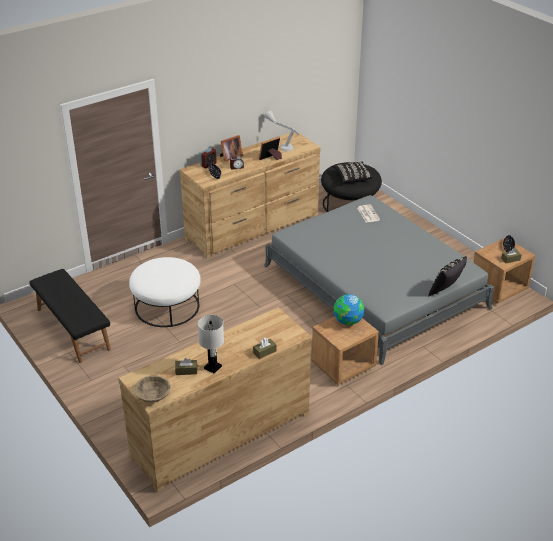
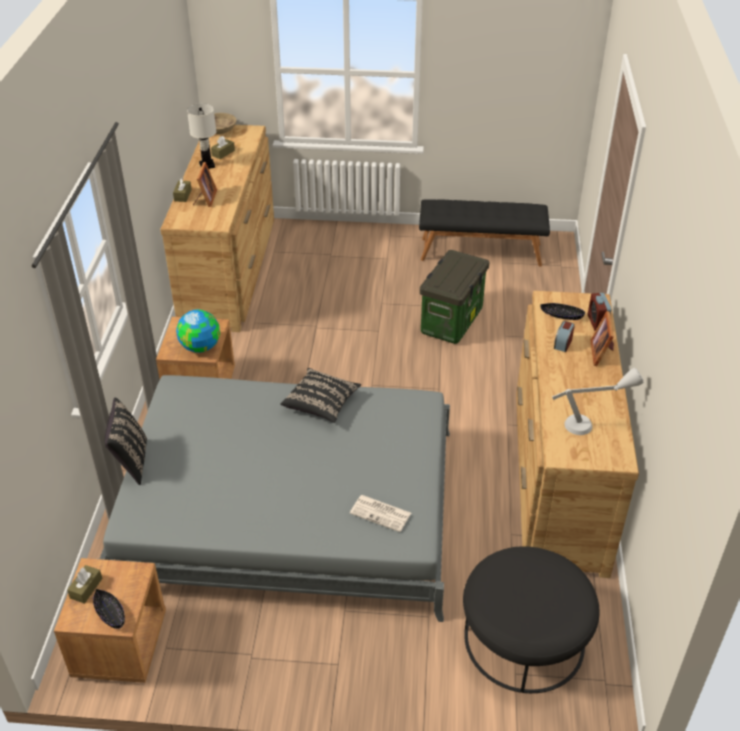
camera: 130 degrees right, 5 degrees up
white ottoman [129,257,201,327] -> storage box [420,250,489,344]
picture frame [259,137,282,160] -> picture frame moved to [193,162,217,207]
black pillow [333,162,373,183] -> black pillow moved to [281,368,361,423]

